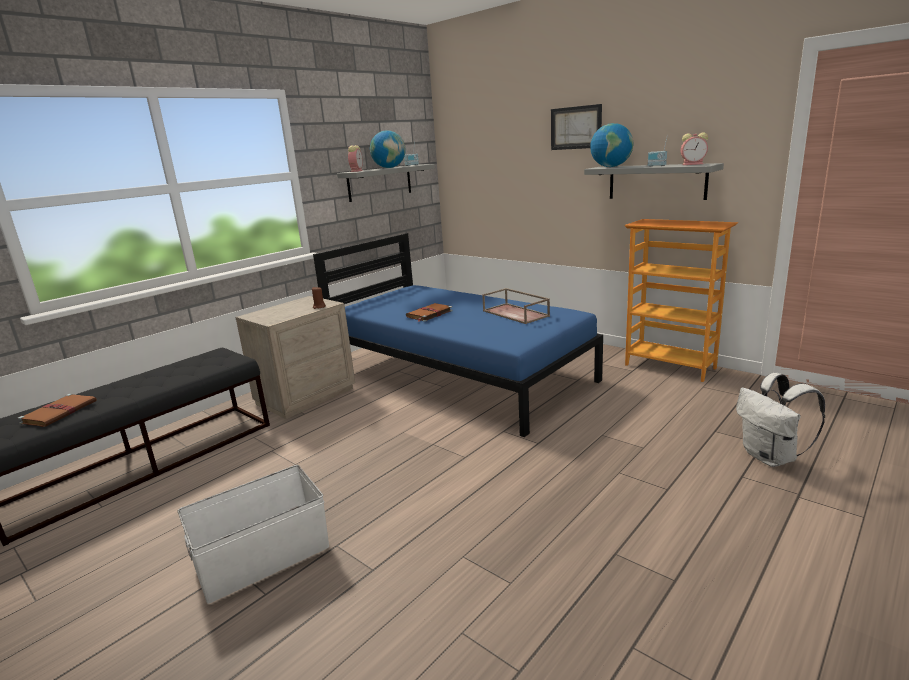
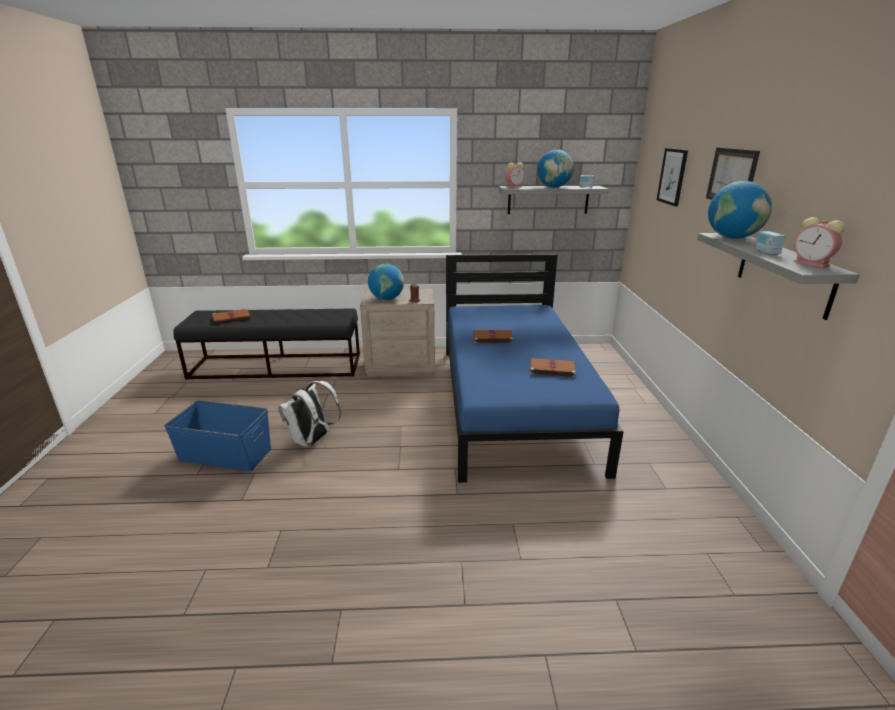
camera: 45 degrees right, 5 degrees up
white storage box [177,465,329,604] -> blue storage box [164,401,271,471]
brown tray [482,288,550,324] -> brown book [527,358,576,378]
bookcase [625,219,738,382] -> none
white backpack [736,373,825,467] -> white backpack moved to [278,381,341,447]
none -> globe [368,264,404,300]
none -> picture [657,148,688,206]

